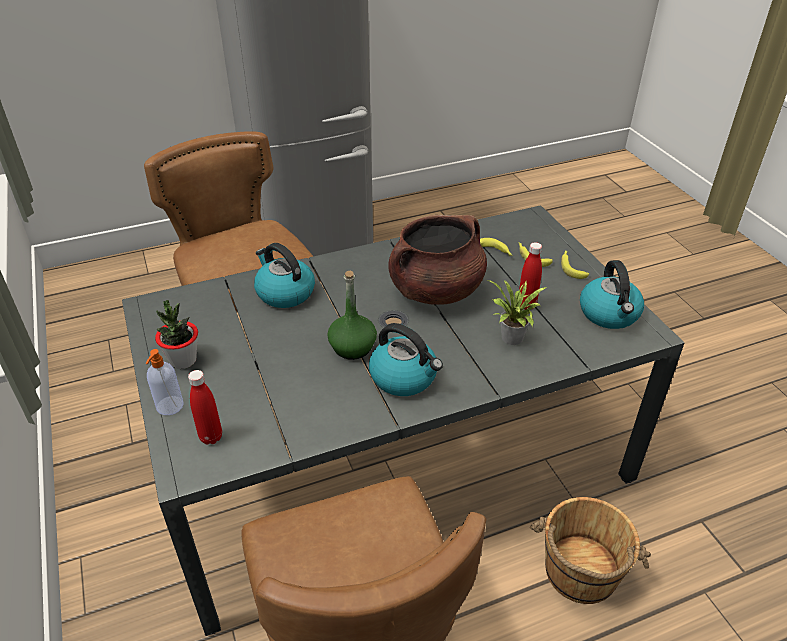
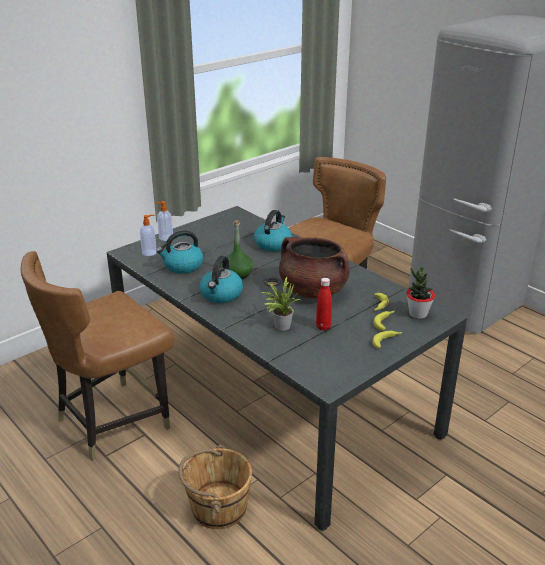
camera: 70 degrees right, 10 degrees down
potted plant [155,300,198,369] -> potted plant moved to [406,267,435,319]
red bottle [188,370,222,445] -> soap dispenser [140,215,157,256]
kettle [580,260,644,329] -> kettle moved to [156,230,203,274]

